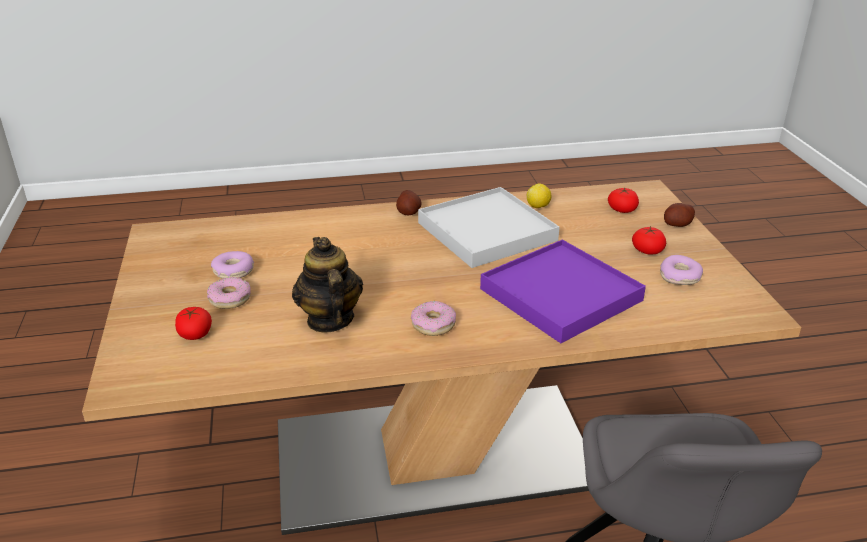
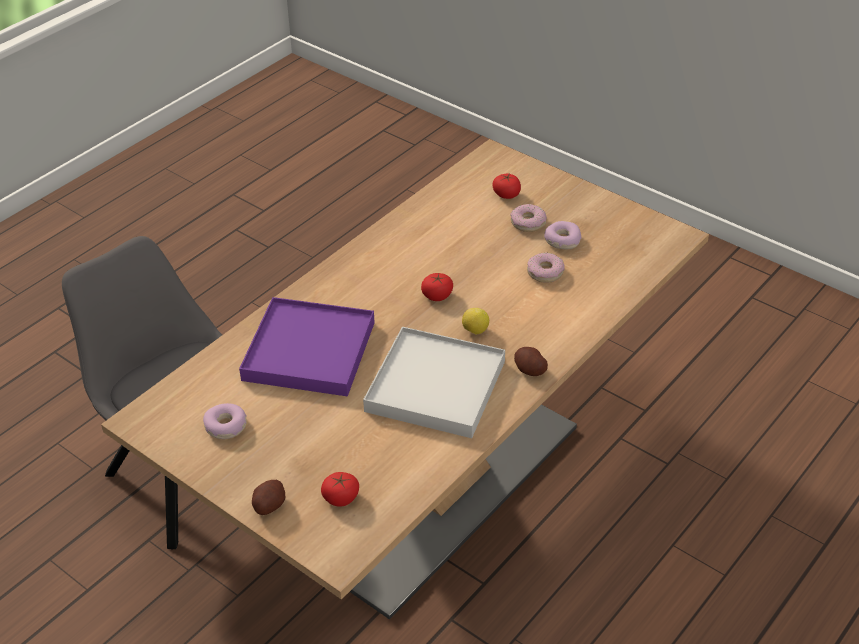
camera: 140 degrees right, 10 degrees up
teapot [292,237,363,332] -> none
donut [411,301,456,336] -> donut moved to [527,252,565,282]
lemon [527,184,551,208] -> lemon moved to [462,308,489,335]
tomato [632,226,666,255] -> tomato moved to [421,273,453,301]

